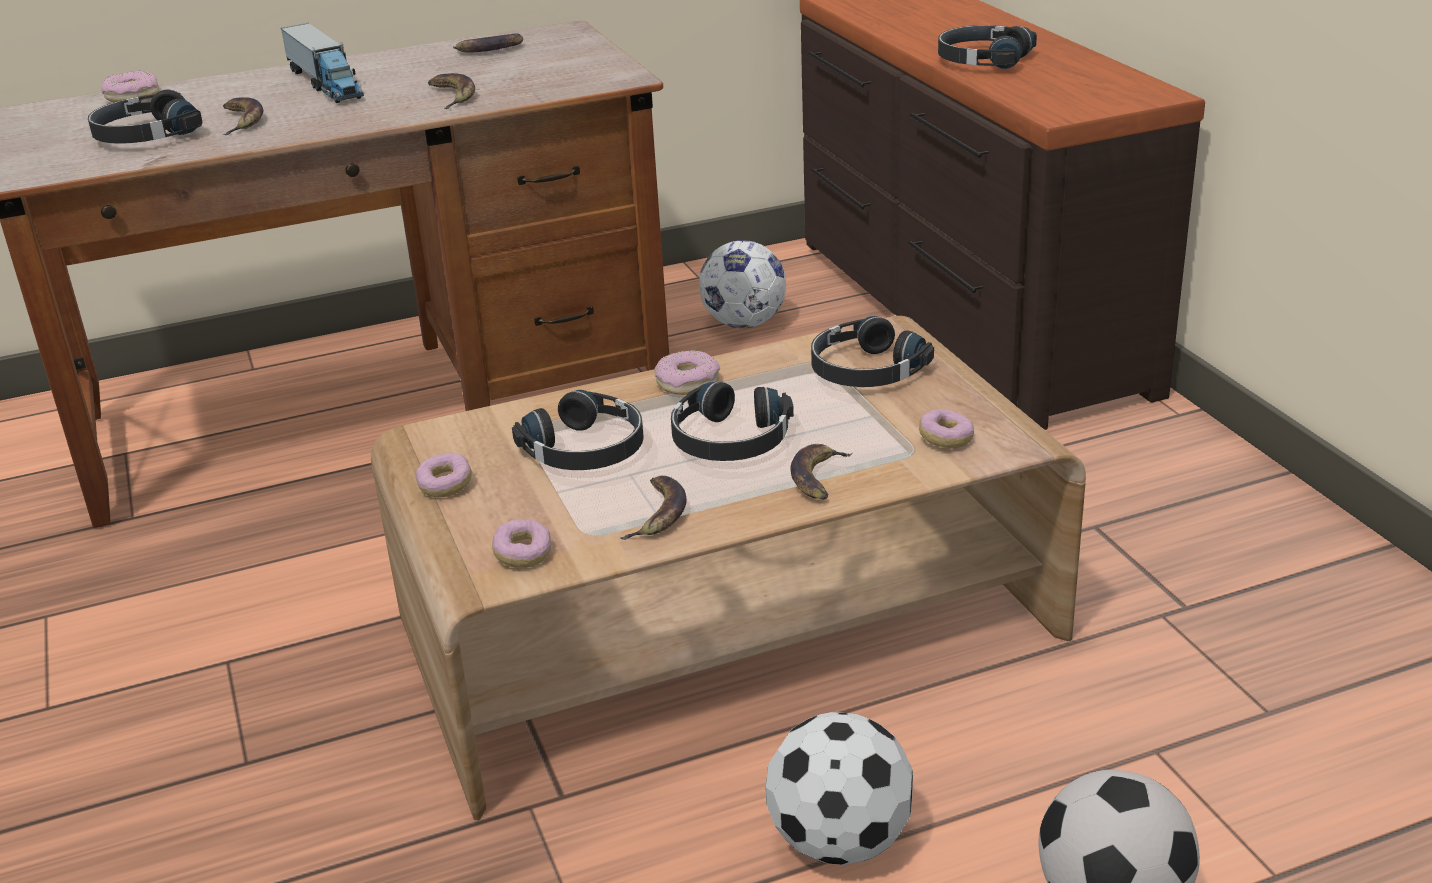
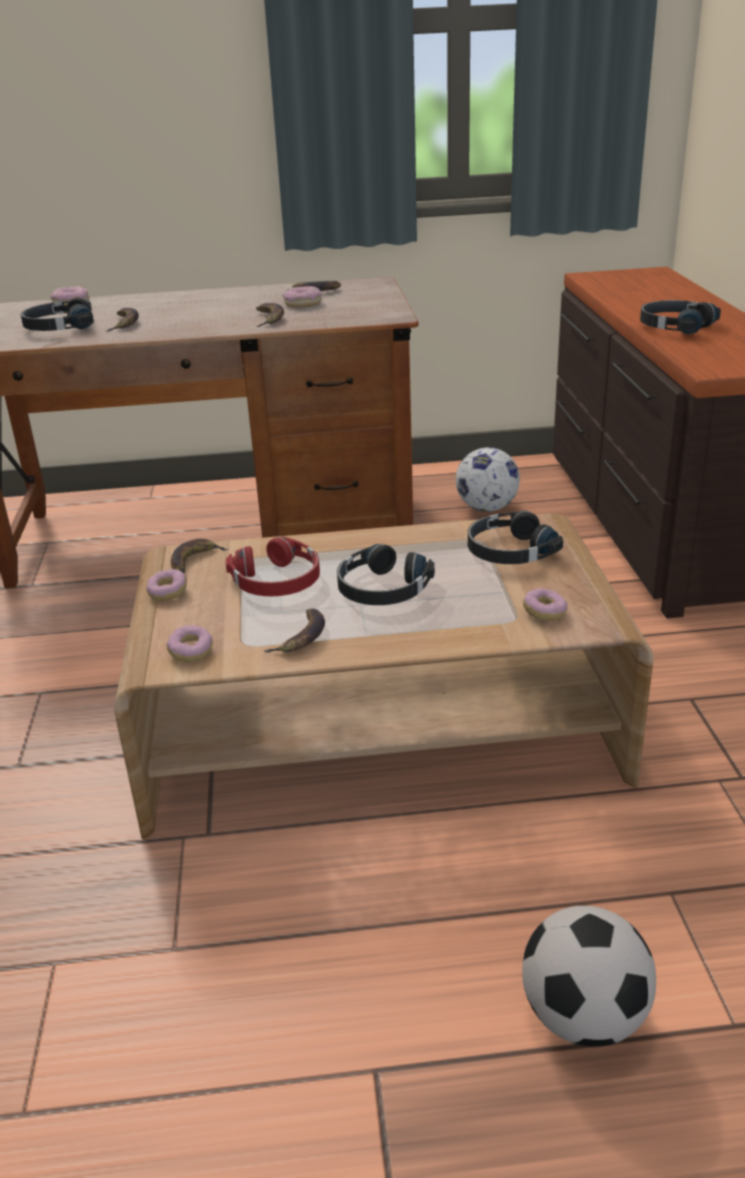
camera: 15 degrees right, 0 degrees up
toy truck [280,23,364,103] -> none
black headphones [512,390,644,470] -> red headphones [226,537,320,596]
donut [654,350,720,395] -> donut moved to [283,286,322,307]
football [766,712,913,865] -> none
banana [790,444,853,500] -> banana moved to [171,539,229,573]

